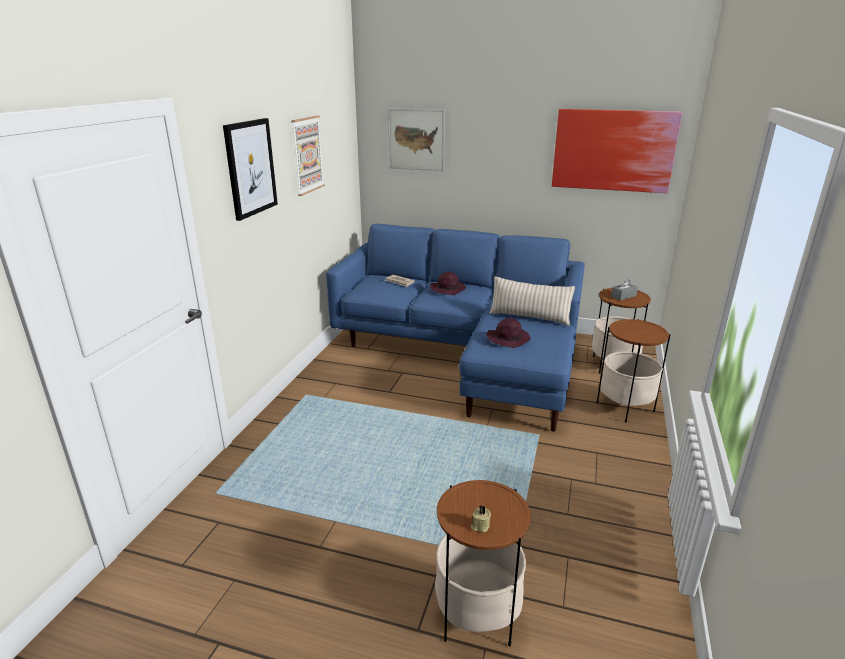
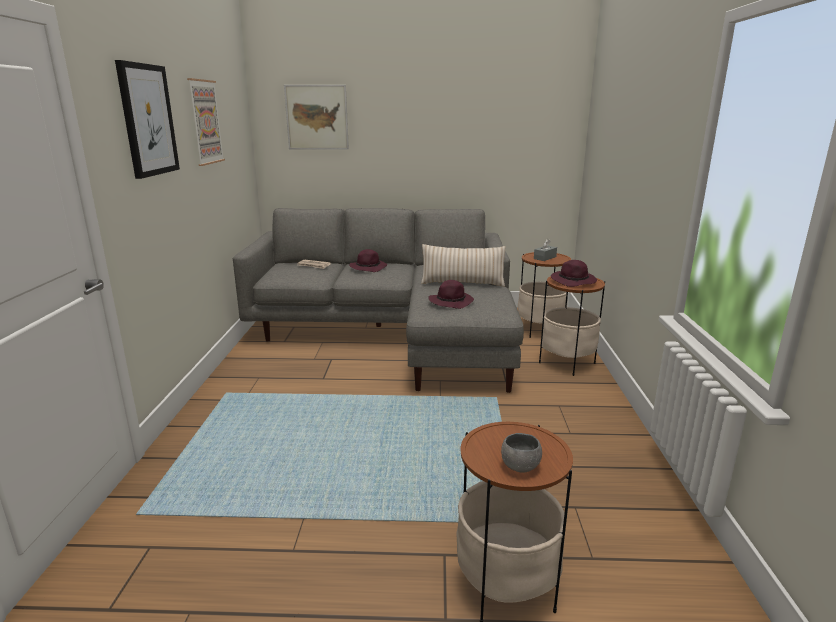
camera: 15 degrees left, 5 degrees down
blue sofa [326,224,585,432] -> grey sofa [233,208,524,393]
beige candle [471,506,491,533] -> grey bowl [501,433,542,473]
picture [552,109,682,193] -> none
none -> purple hat [551,260,597,287]

